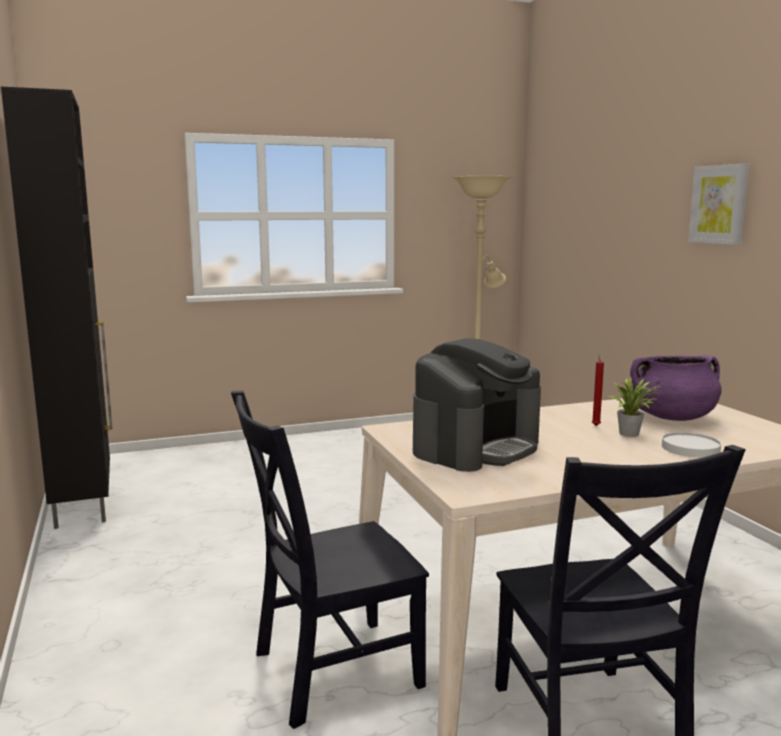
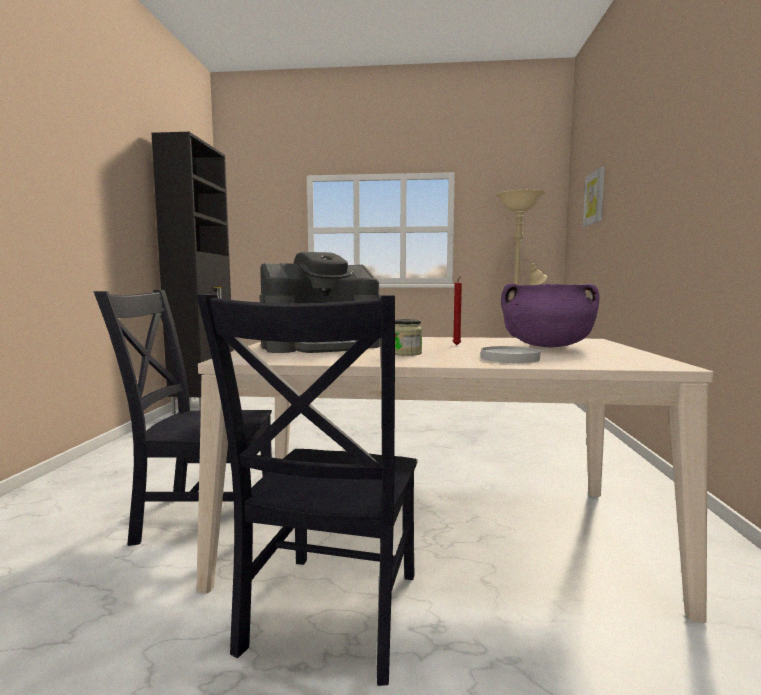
camera: 25 degrees right, 5 degrees down
potted plant [609,375,663,437] -> none
picture [688,163,750,245] -> picture moved to [583,167,605,226]
none -> jar [395,319,422,356]

